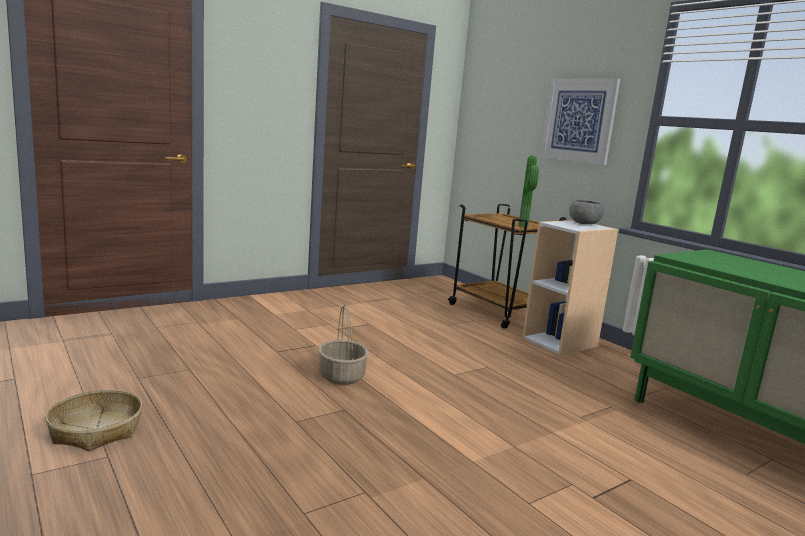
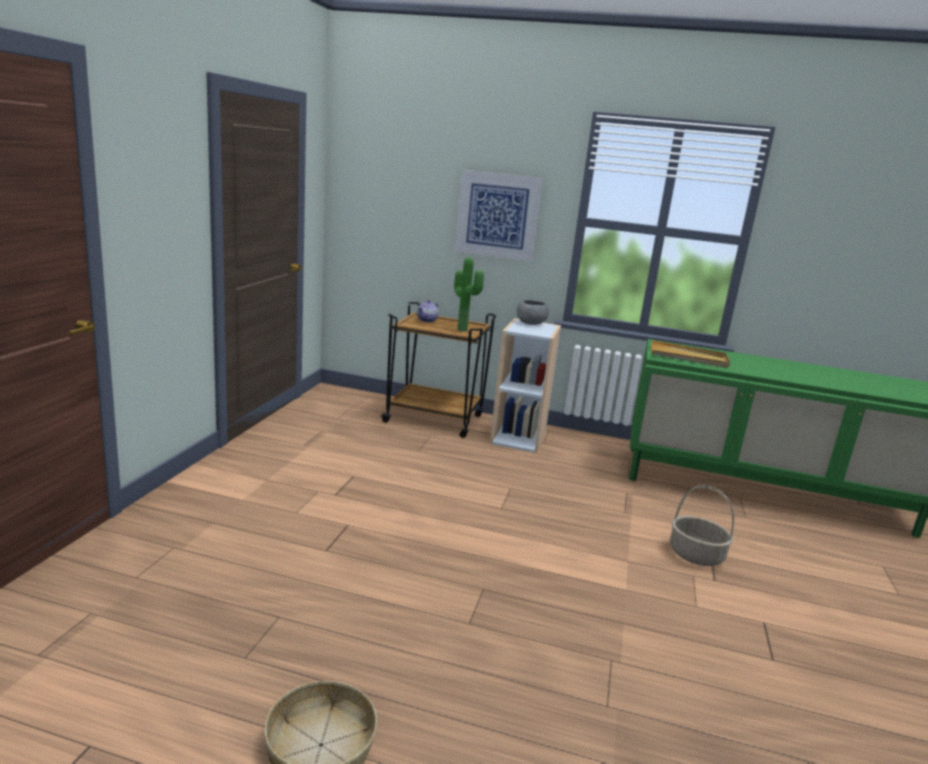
camera: 40 degrees left, 5 degrees up
basket [318,305,368,385] -> basket moved to [670,485,734,566]
none -> teapot [417,300,439,323]
none -> beige tray [651,340,730,368]

